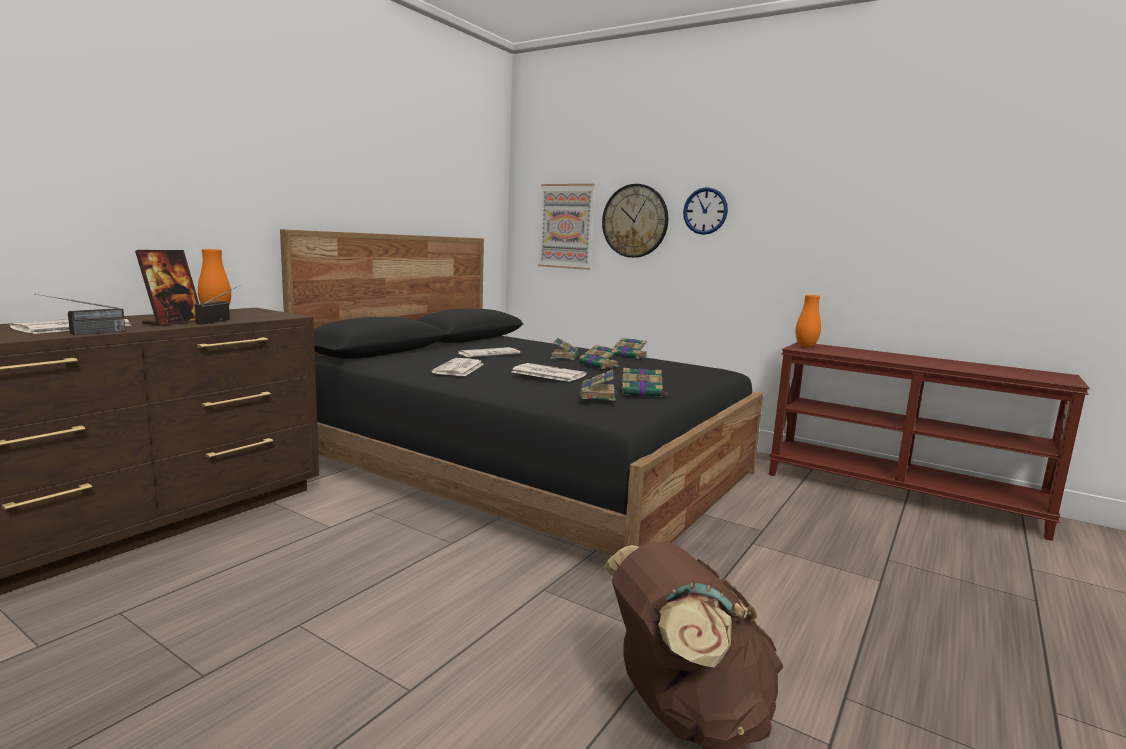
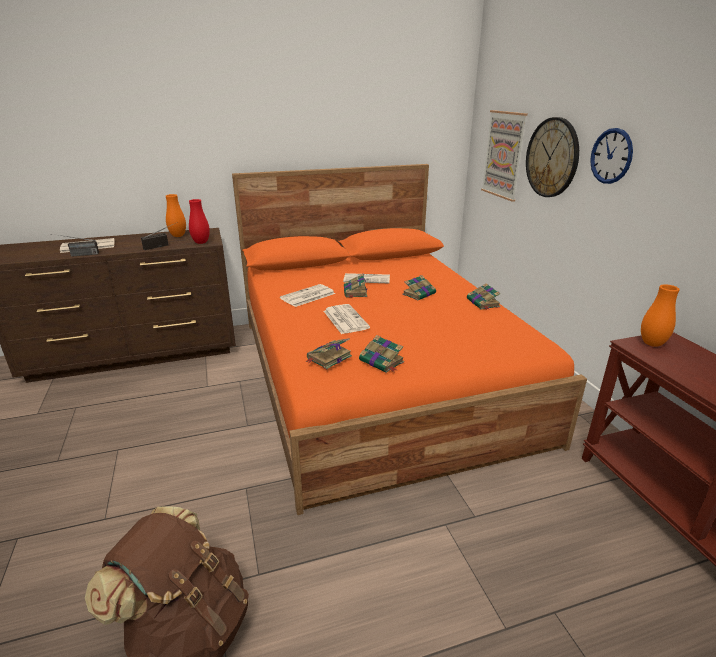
camera: 40 degrees right, 15 degrees up
picture frame [135,250,199,326] -> none
black bed [280,229,763,556] -> orange bed [232,164,587,515]
book [579,345,619,369] -> book moved to [344,274,367,298]
none -> red vase [189,199,210,244]

